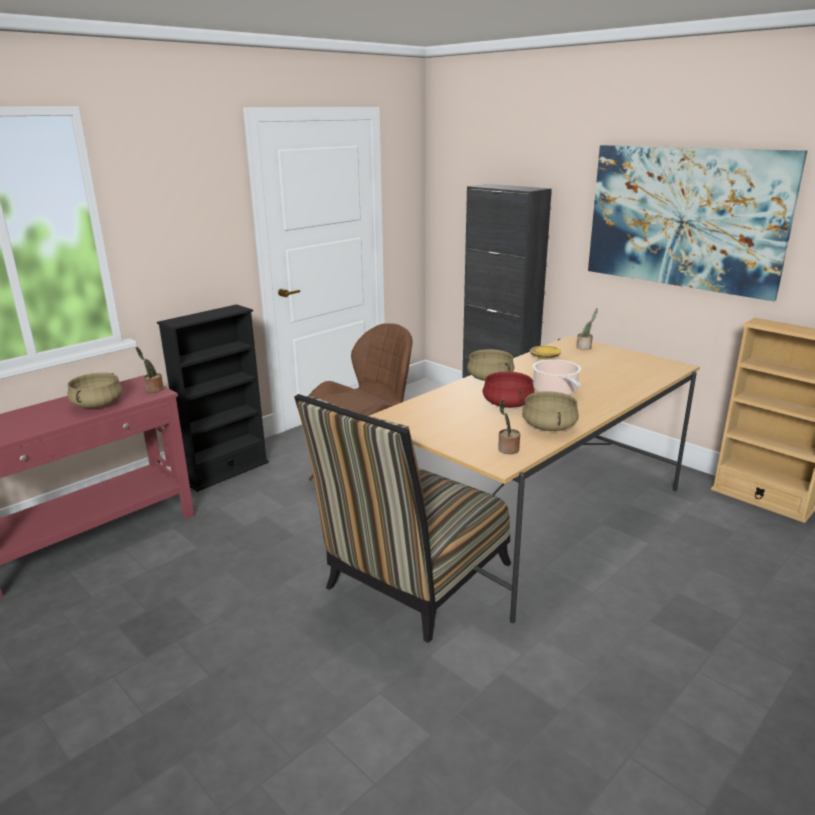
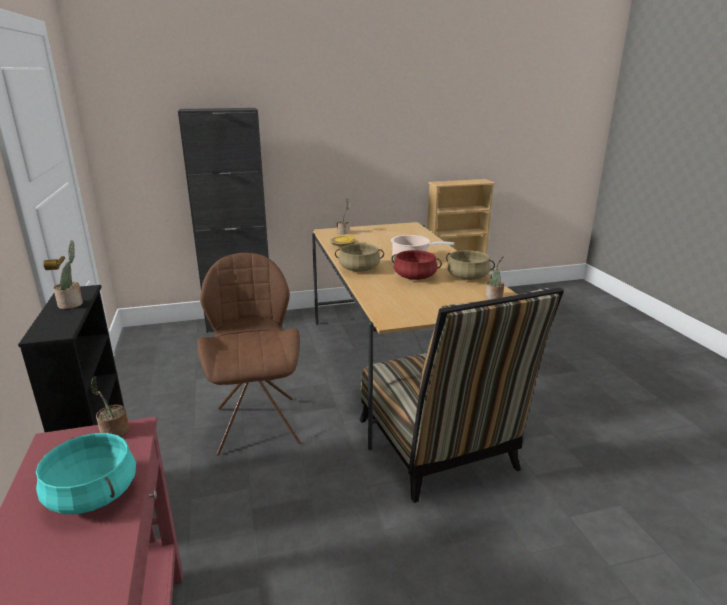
camera: 60 degrees left, 0 degrees up
beige cooking pot [67,373,123,408] -> turquoise cooking pot [36,433,136,514]
picture [588,145,807,301] -> none
none -> potted plant [53,240,83,309]

